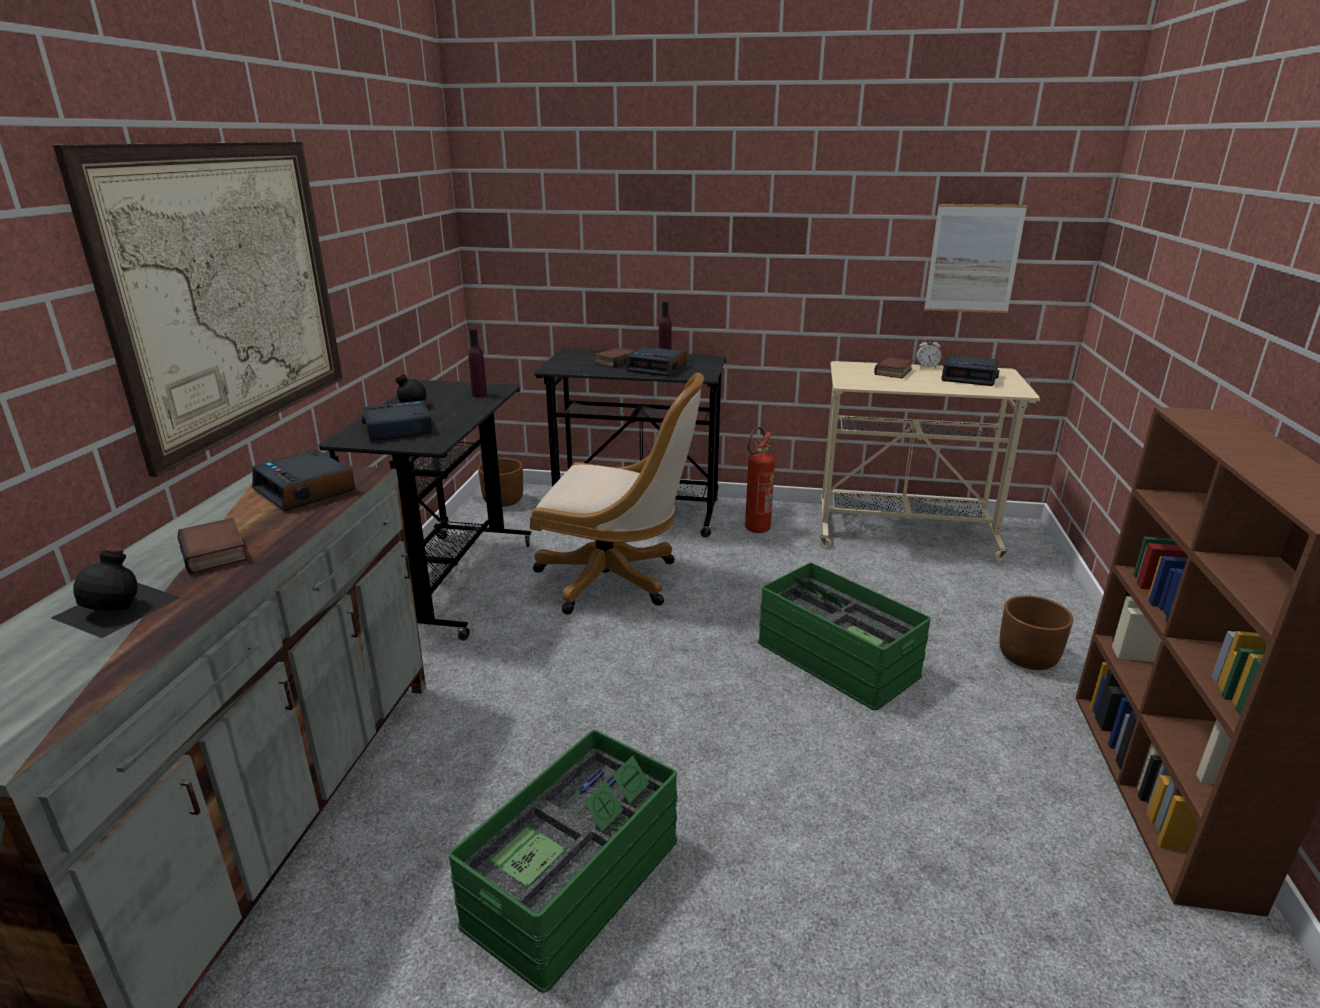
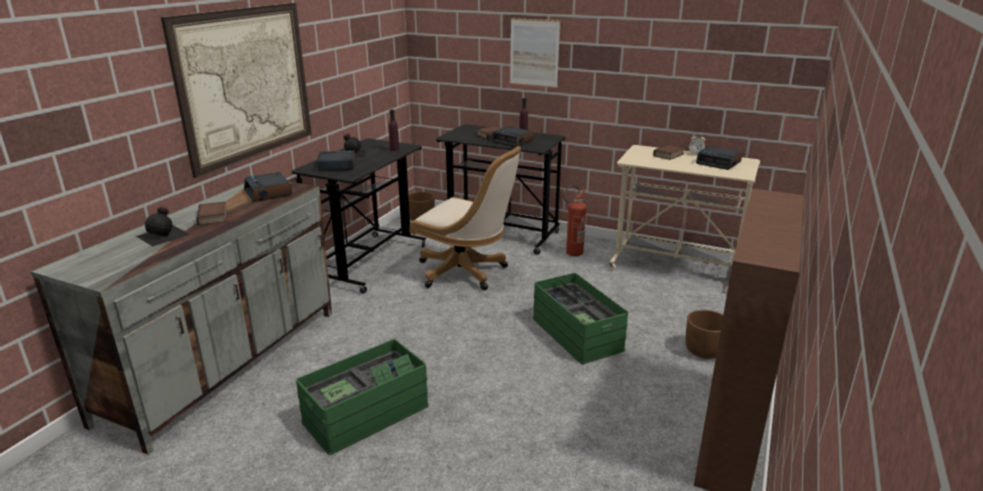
camera: 15 degrees right, 0 degrees up
picture [924,204,1027,313] -> picture moved to [510,18,560,88]

